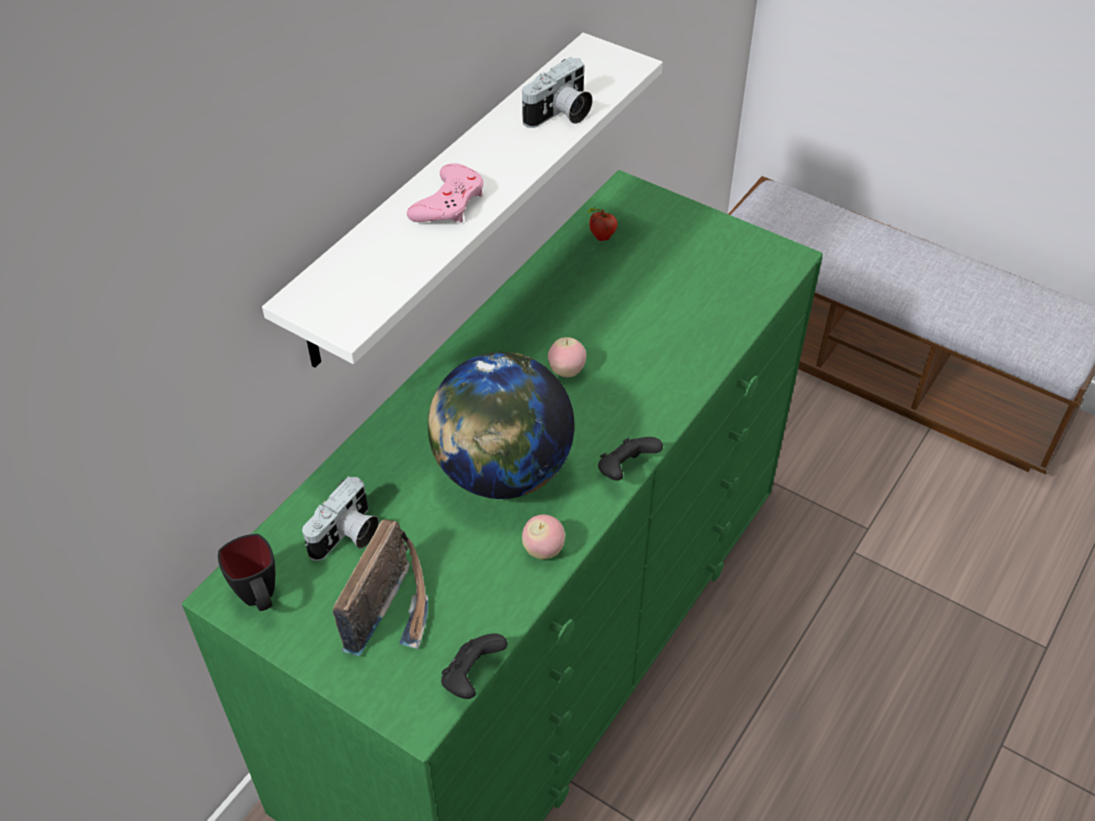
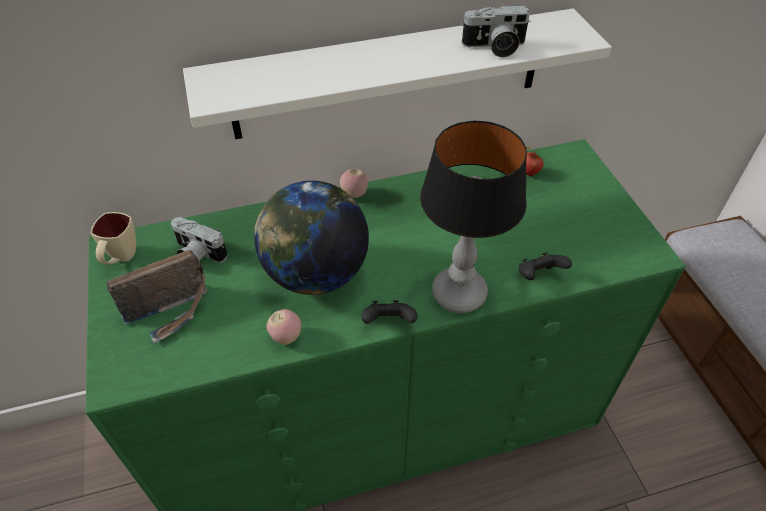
camera: 40 degrees right, 0 degrees up
black mug [218,534,275,611] -> beige mug [91,212,136,264]
camera [302,476,379,561] -> camera turned 45 degrees clockwise [171,217,228,263]
pink game controller [407,163,483,223] -> none
black game controller [441,634,508,699] -> black game controller moved to [518,252,572,280]
apple [548,337,586,377] -> apple moved to [340,169,368,198]
none -> table lamp [420,120,527,313]

